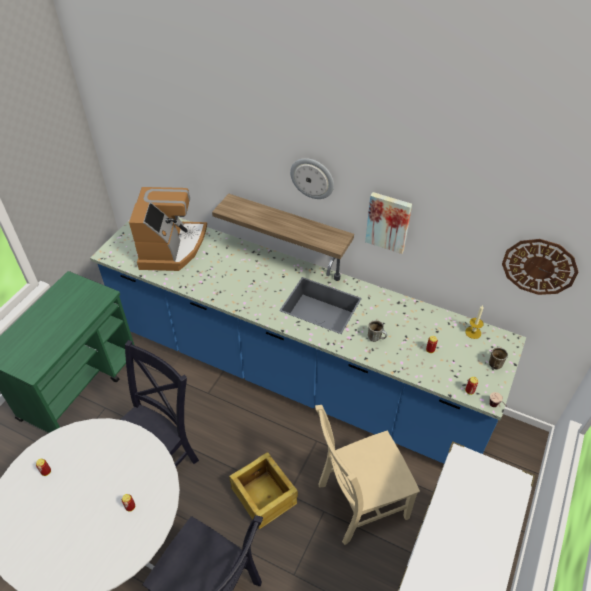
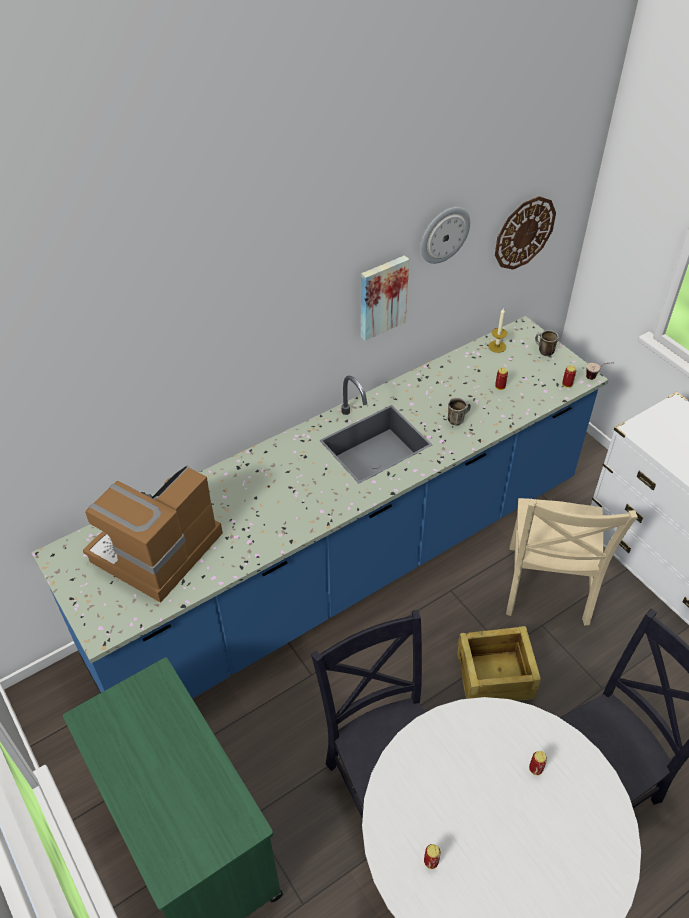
camera: 60 degrees left, 0 degrees up
coffee machine [129,187,207,271] -> coffee machine turned 90 degrees counterclockwise [83,465,223,603]
shelf [212,194,354,259] -> none
wall clock [290,158,334,199] -> wall clock moved to [421,207,470,264]

